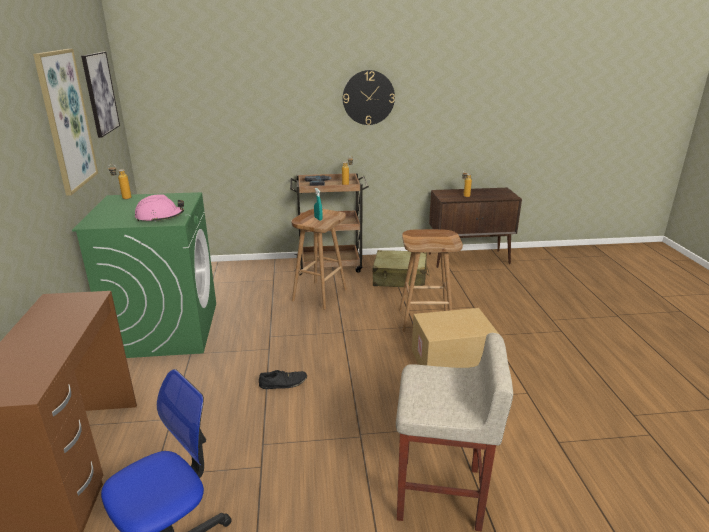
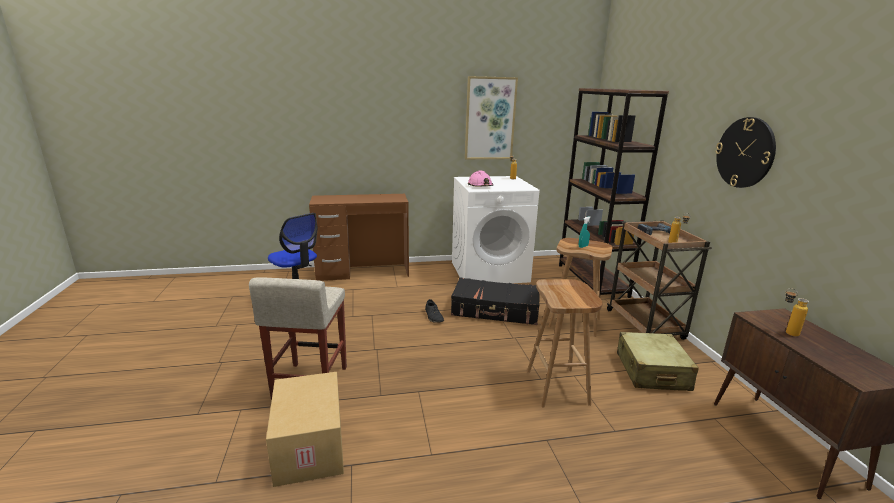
camera: 85 degrees right, 5 degrees down
green washing machine [72,192,216,358] -> white washing machine [452,176,539,283]
picture [81,52,120,138] -> none
cardboard box [412,308,499,368] -> cardboard box moved to [266,372,344,487]
none -> black suitcase [451,277,540,325]
none -> brown bookcase [559,88,669,298]

